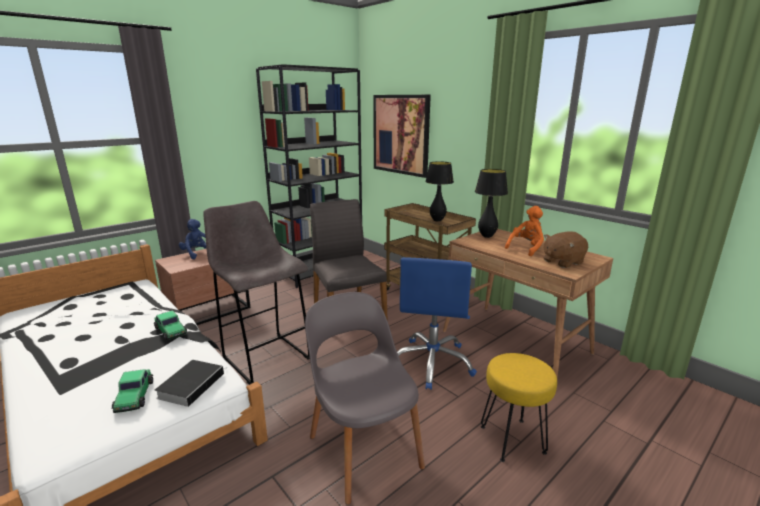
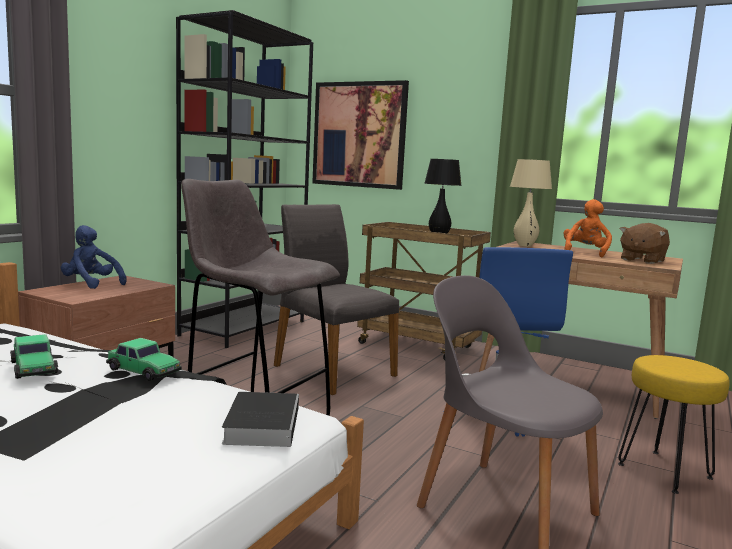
camera: 20 degrees left, 10 degrees down
toy car [112,369,153,413] -> toy car moved to [10,334,58,379]
black table lamp [475,169,508,238] -> beige table lamp [510,159,552,247]

